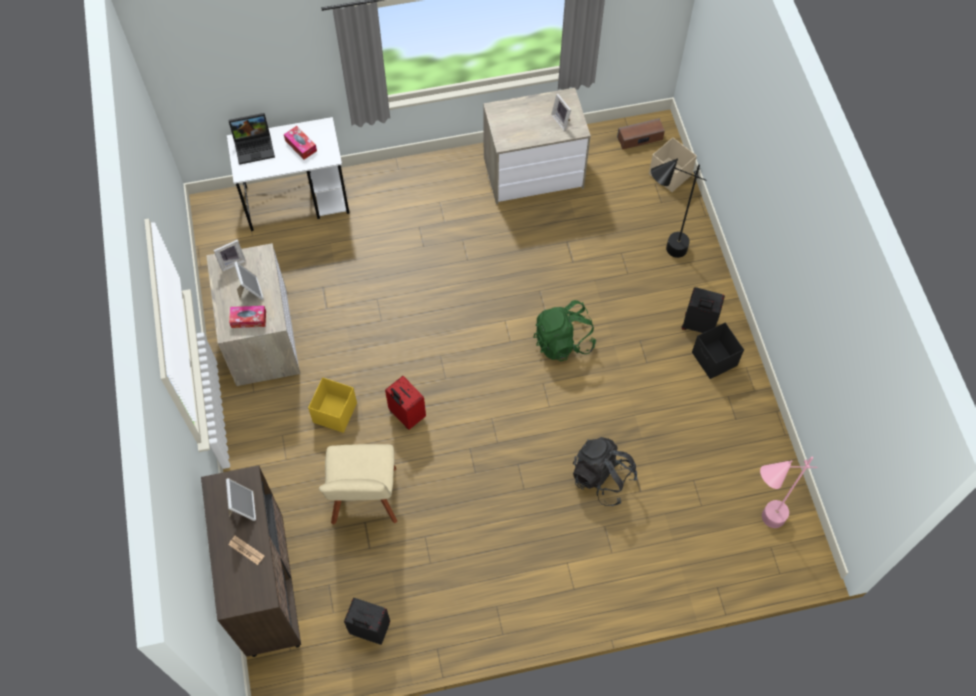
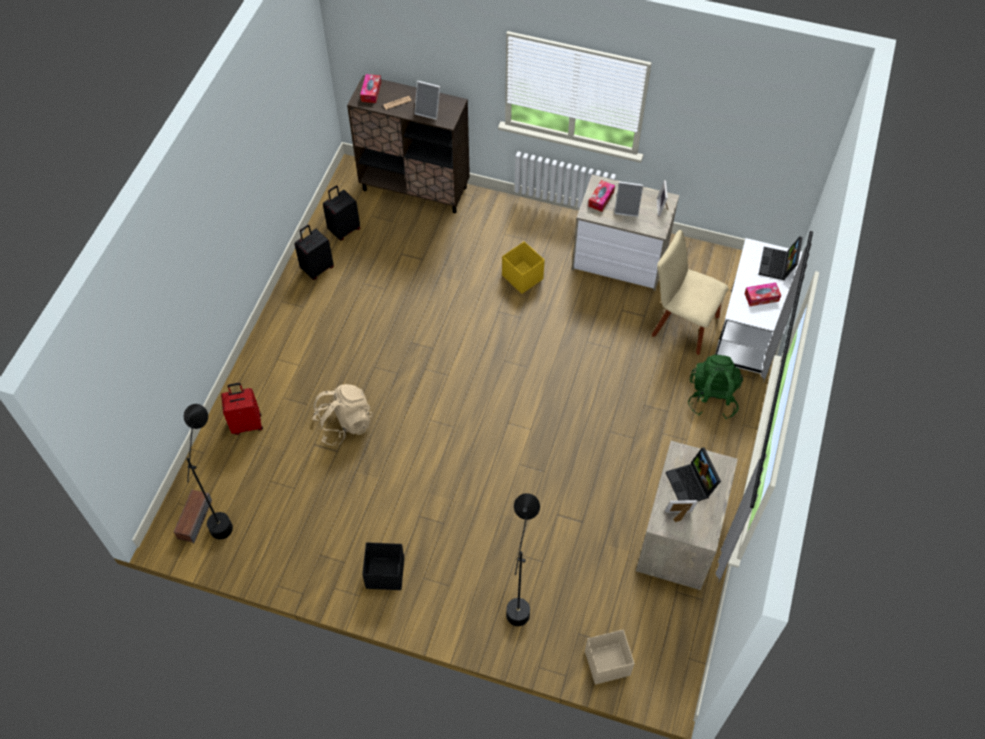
camera: 120 degrees right, 5 degrees down
beige chair [319,444,397,525] -> beige chair moved to [652,230,729,355]
red suitcase [385,376,426,430] -> red suitcase moved to [221,383,263,435]
green backpack [534,300,596,362] -> green backpack moved to [688,354,743,419]
black backpack [573,437,638,506] -> beige backpack [313,384,373,446]
speaker [617,118,665,149] -> speaker moved to [174,490,212,543]
black suitcase [682,287,725,333] -> black suitcase moved to [294,225,334,280]
pink floor lamp [760,457,818,528] -> black floor lamp [184,404,233,539]
none -> tissue box [360,74,381,103]
none -> laptop [666,448,721,501]

